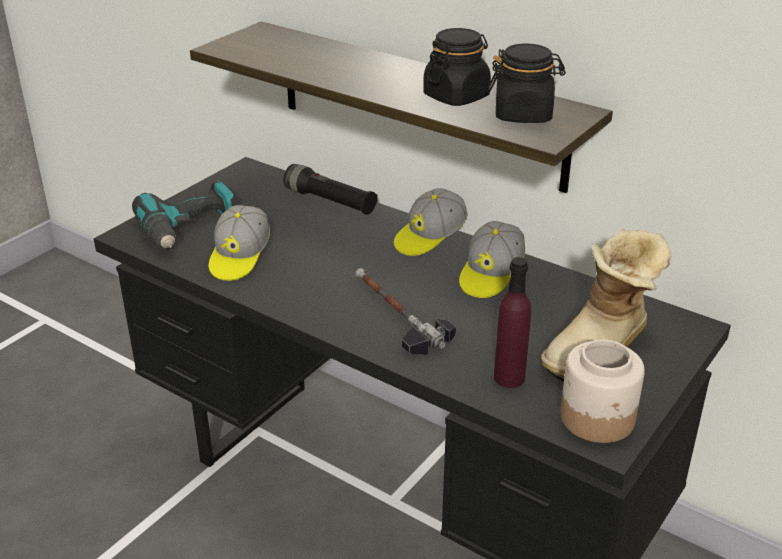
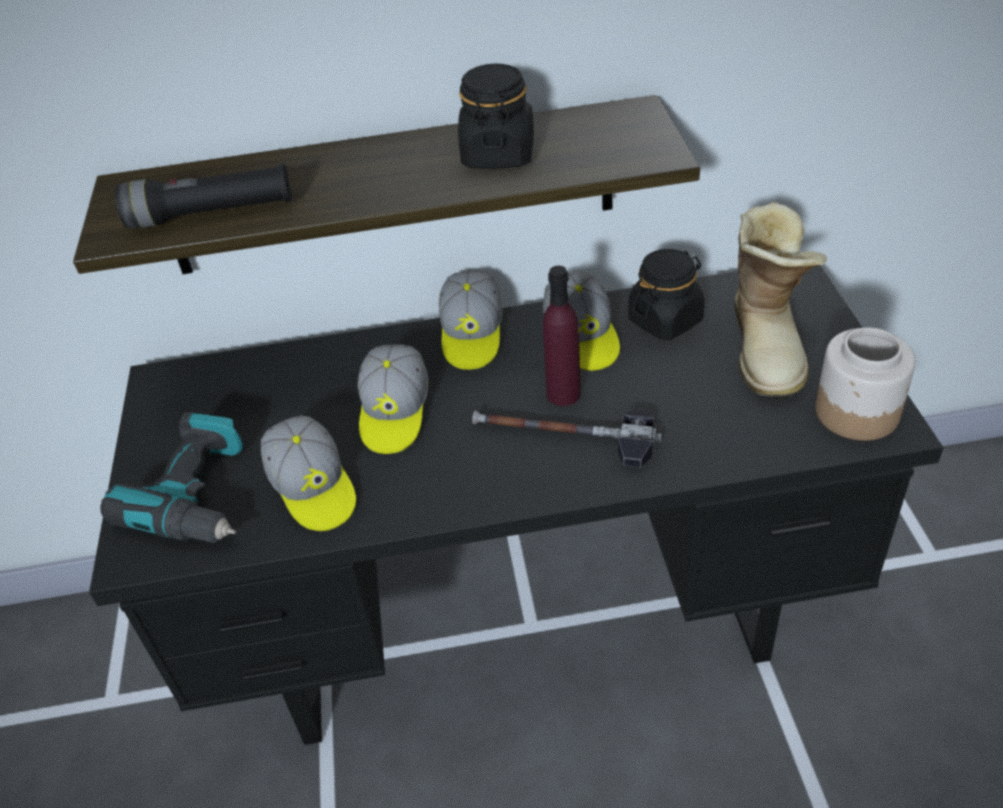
camera: 40 degrees left, 10 degrees up
black flashlight [284,164,378,215] -> black flashlight moved to [115,163,291,228]
black jar [489,43,566,123] -> black jar moved to [628,249,705,340]
purple bottle [494,257,531,388] -> purple bottle moved to [543,266,581,406]
none -> cap [358,344,429,454]

